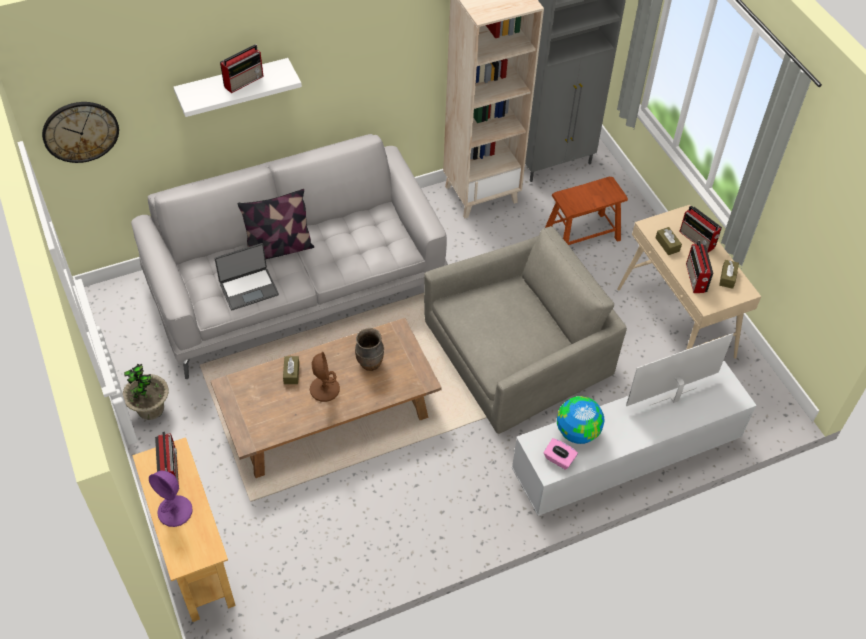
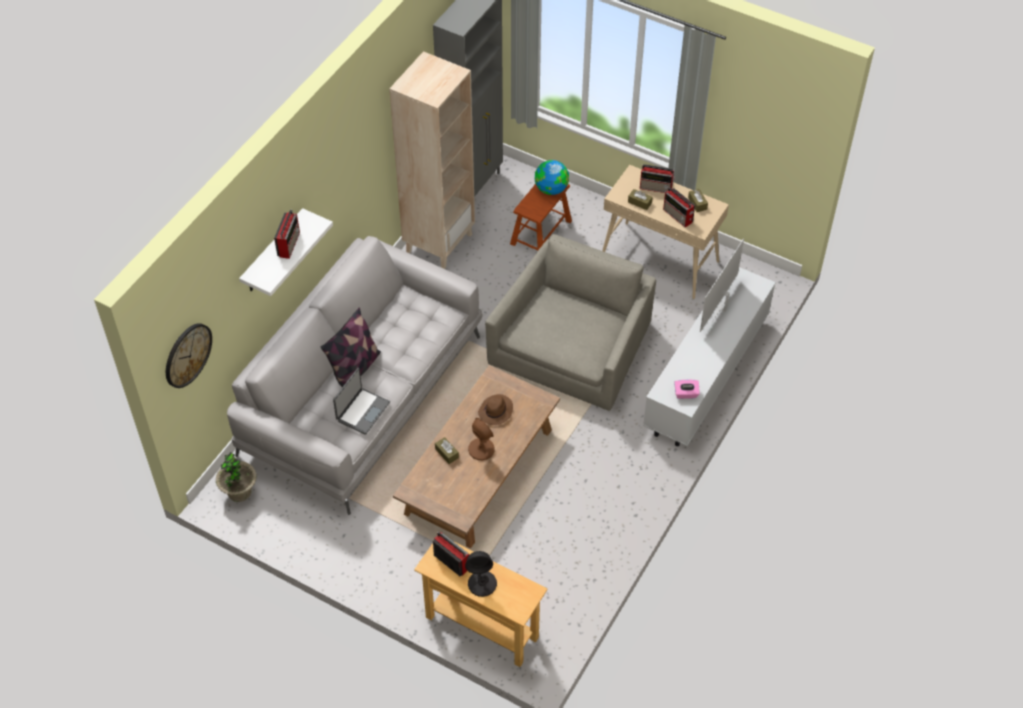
camera: 35 degrees left, 0 degrees up
potted plant [123,364,169,420] -> potted plant moved to [216,452,257,502]
purple table lamp [149,471,192,527] -> black table lamp [465,551,497,597]
brown vase [355,328,384,371] -> brown hat [478,394,513,425]
globe [557,396,604,444] -> globe moved to [535,160,569,195]

